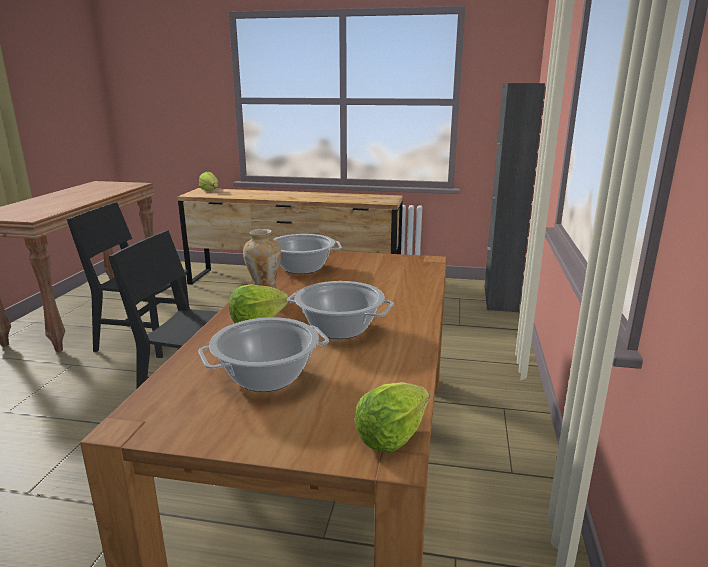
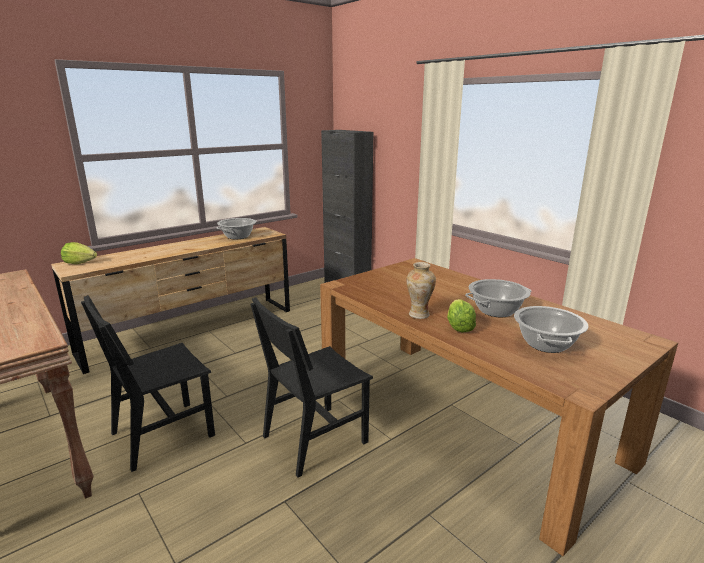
camera: 50 degrees left, 0 degrees up
cooking pot [274,234,342,274] -> cooking pot moved to [216,218,257,239]
lettuce [355,382,429,453] -> none

